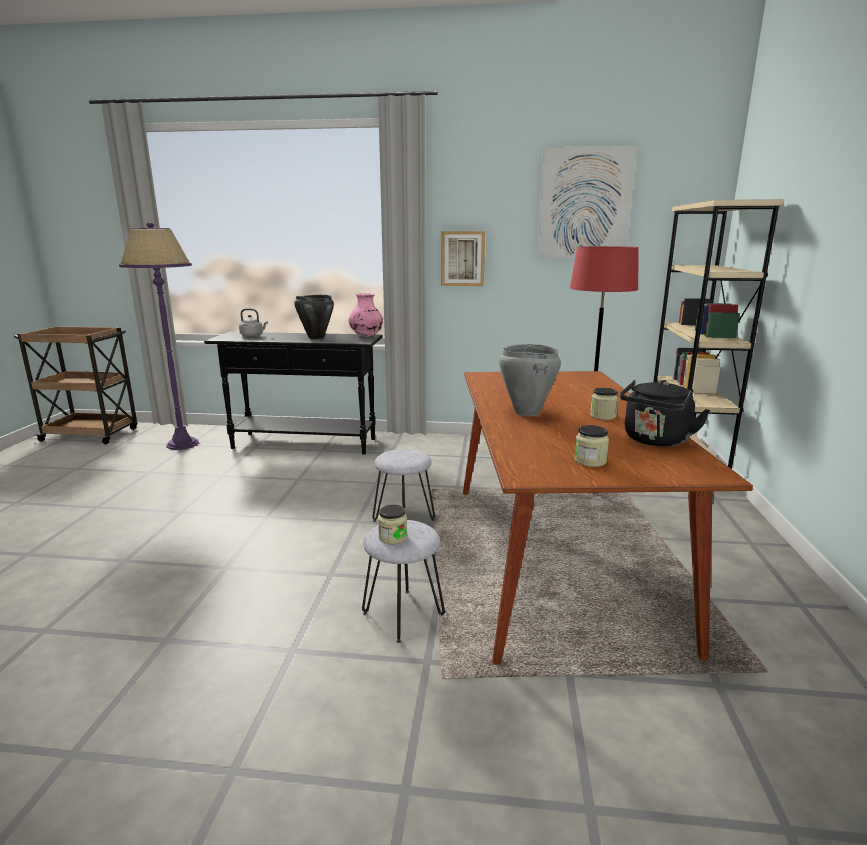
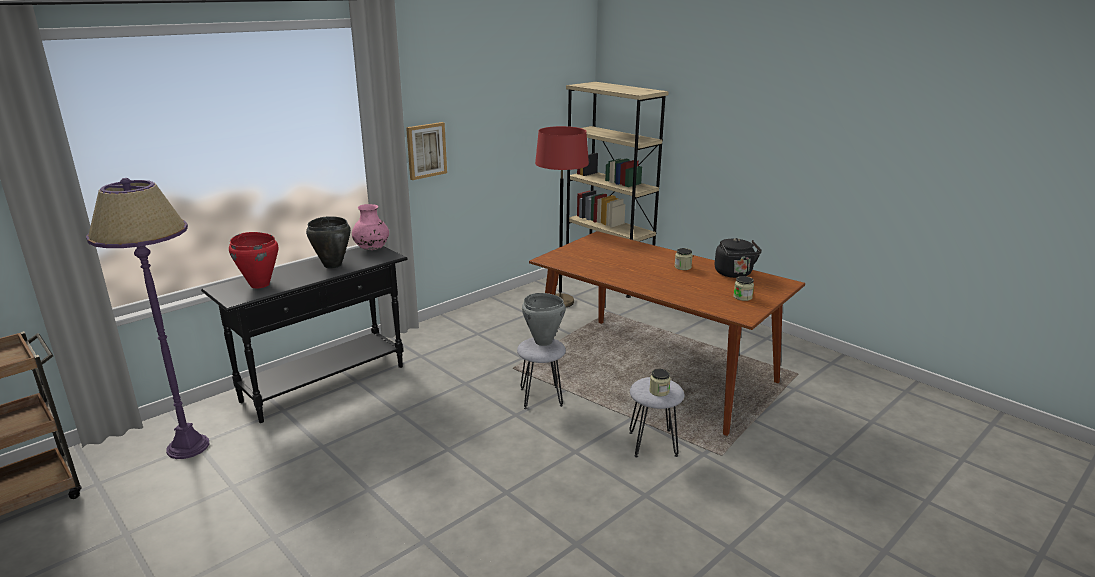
camera: 50 degrees left, 5 degrees up
grey kettle [239,308,268,337] -> red cooking pot [229,232,278,288]
grey cooking pot [499,344,561,416] -> grey cooking pot moved to [522,293,566,346]
picture [537,146,637,257] -> none

